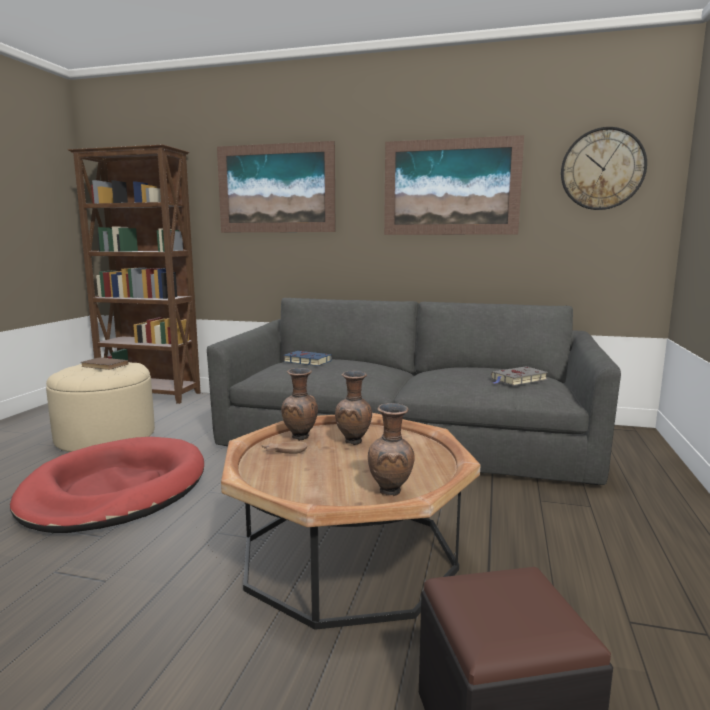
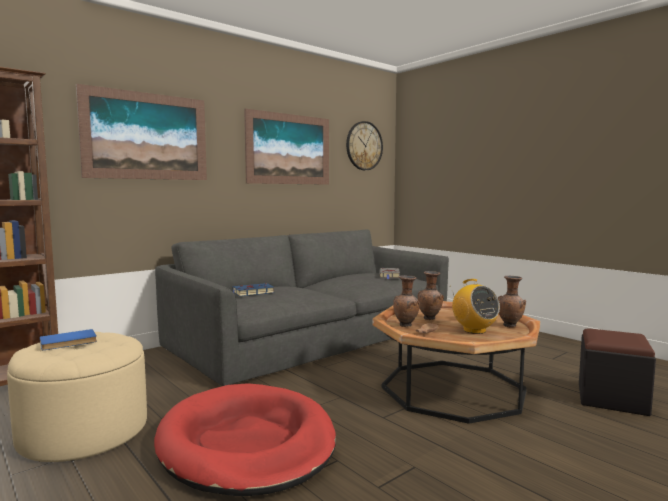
camera: 55 degrees left, 5 degrees down
brown book [81,357,128,370] -> blue book [40,329,97,350]
none -> radio [450,279,500,334]

